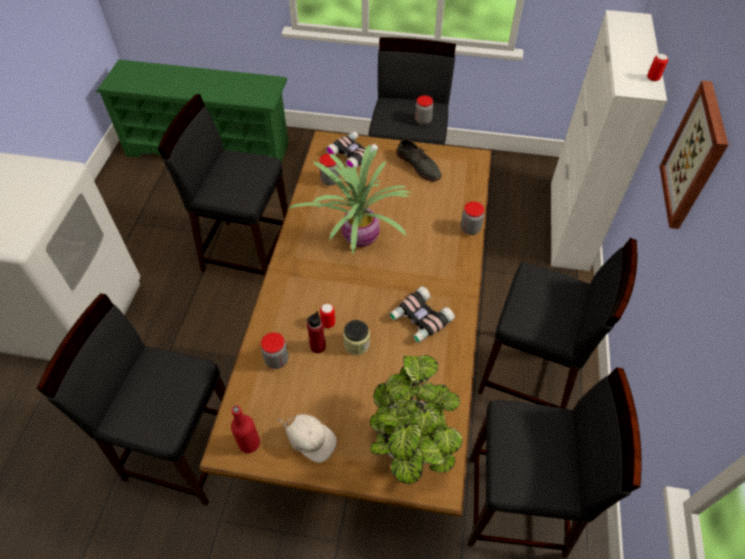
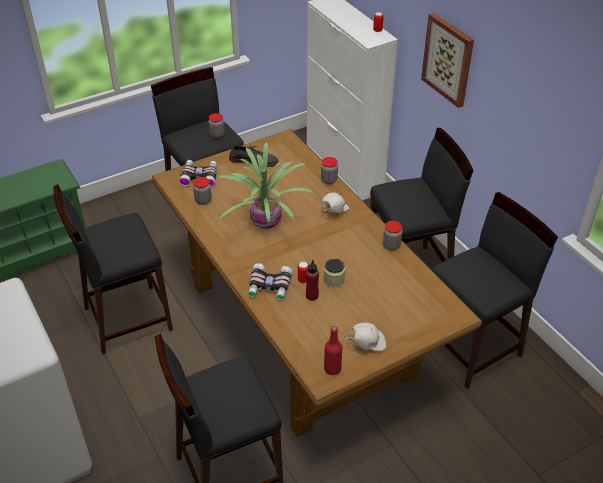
camera: 40 degrees left, 10 degrees down
jar [261,332,288,369] -> jar moved to [383,221,403,250]
potted plant [370,355,463,484] -> none
binoculars [390,286,455,343] -> binoculars moved to [248,263,293,300]
none -> white cap [321,192,349,213]

